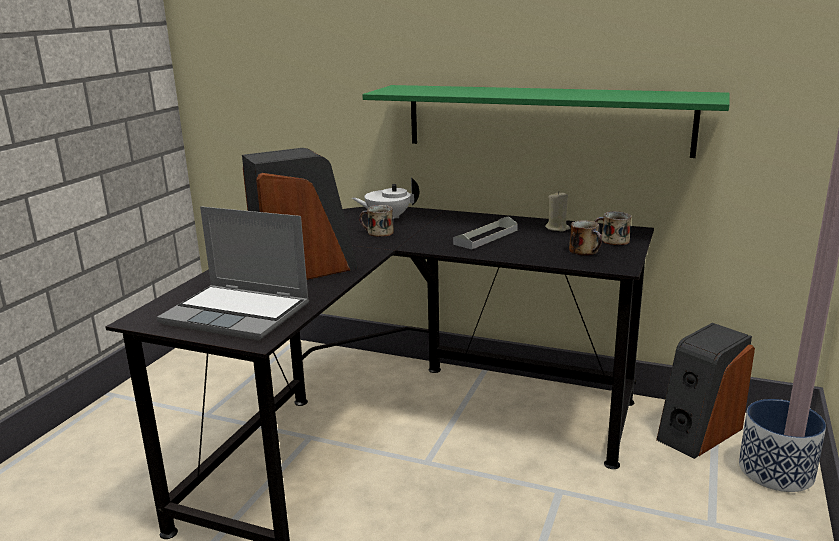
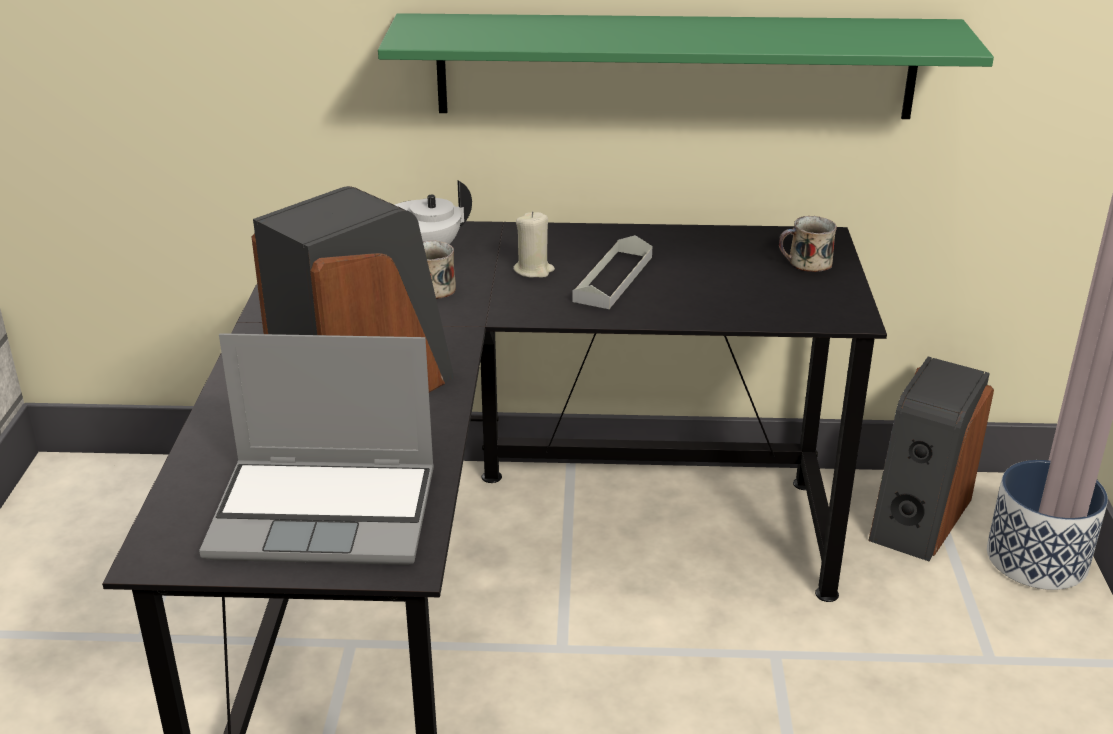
camera: 20 degrees left, 10 degrees up
beige candle [545,192,570,231] -> beige candle moved to [513,211,555,278]
mug [569,220,602,255] -> none

